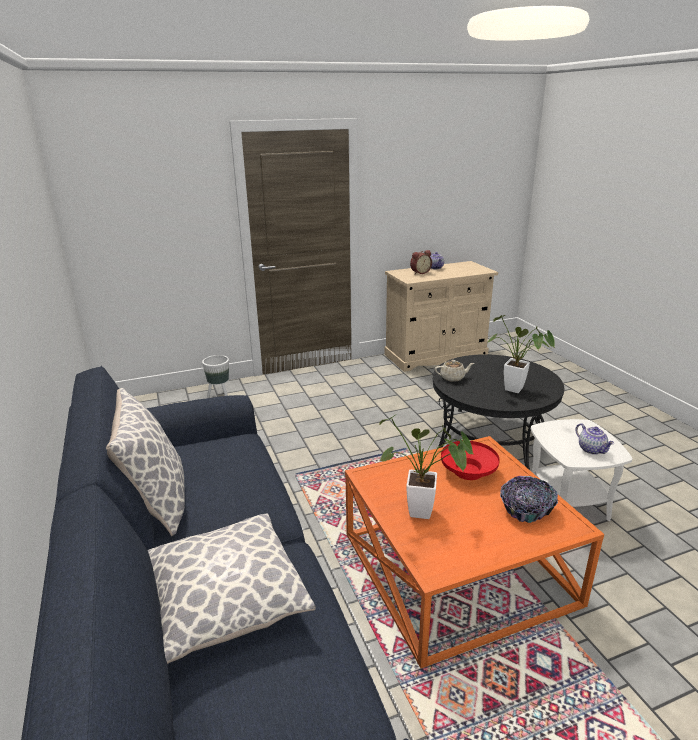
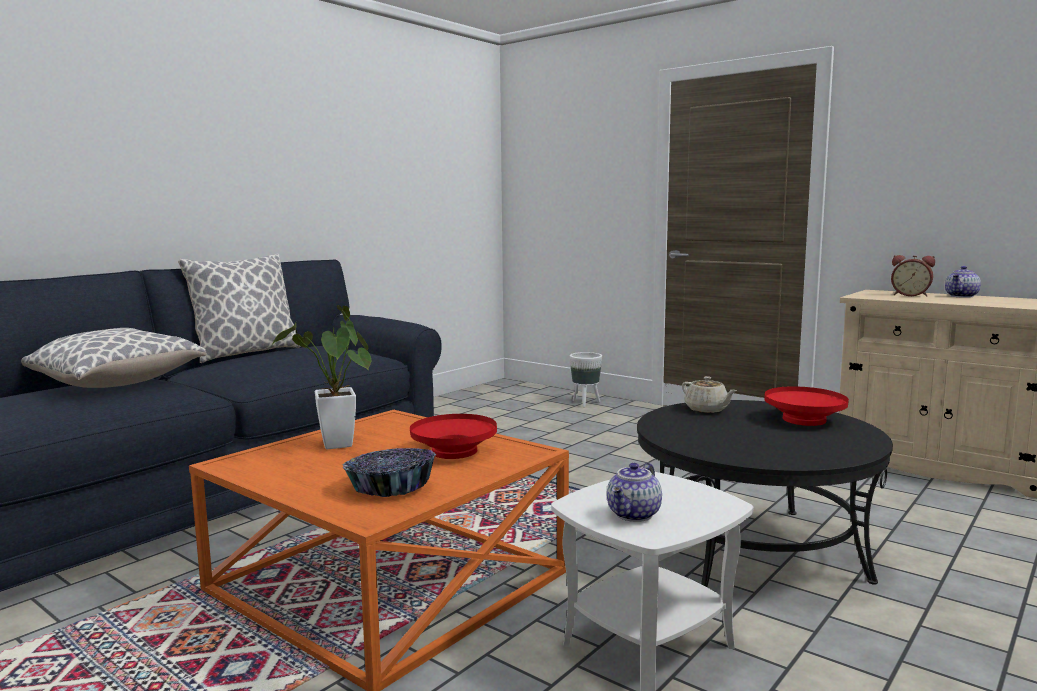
camera: 60 degrees right, 15 degrees down
potted plant [487,315,555,393] -> none
none -> red bowl [764,386,849,426]

